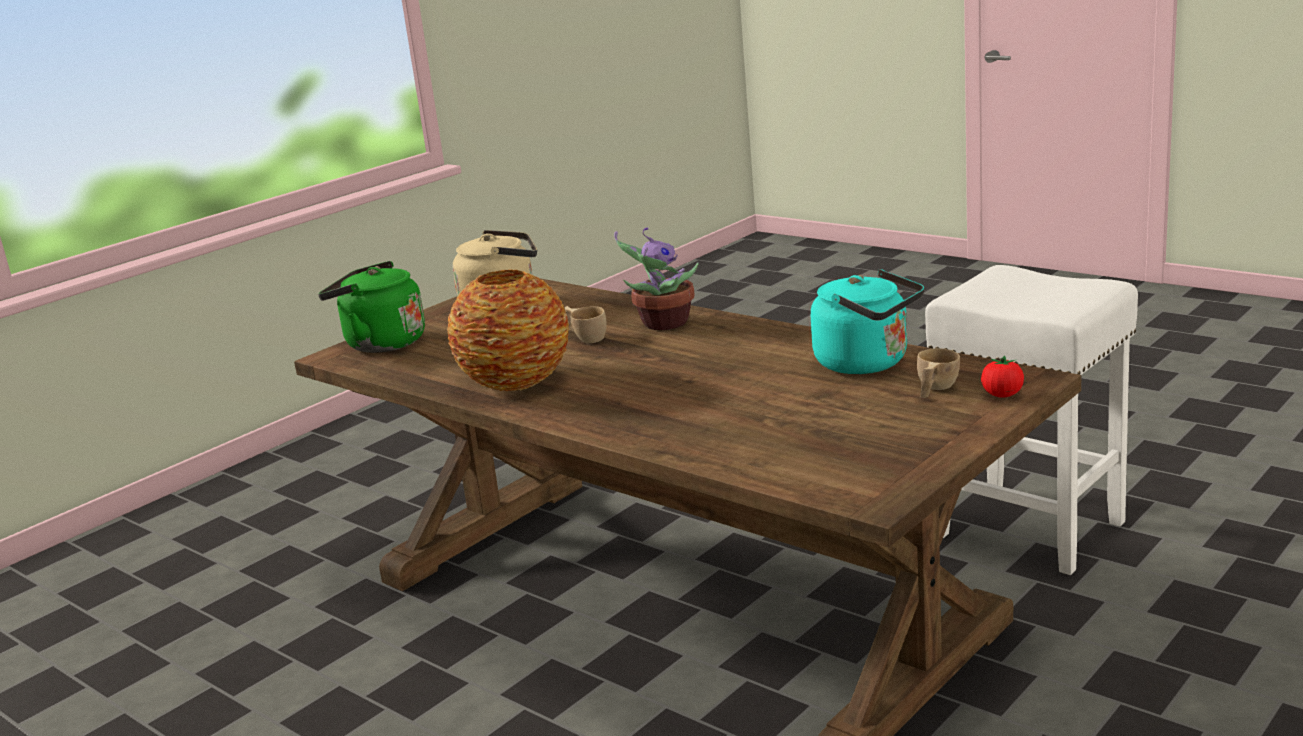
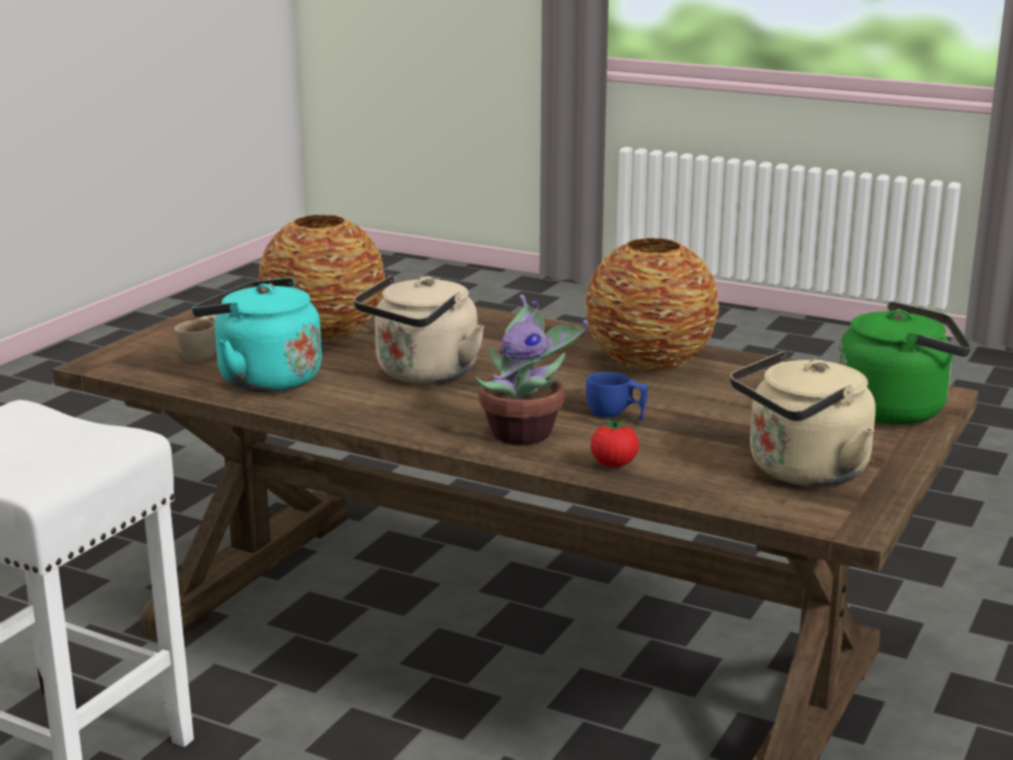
camera: 165 degrees right, 0 degrees up
beige cup [564,306,607,343] -> blue cup [586,372,648,420]
tomato [981,355,1024,398] -> tomato moved to [591,419,639,467]
none -> vase [258,215,385,341]
none -> beige kettle [354,275,485,384]

